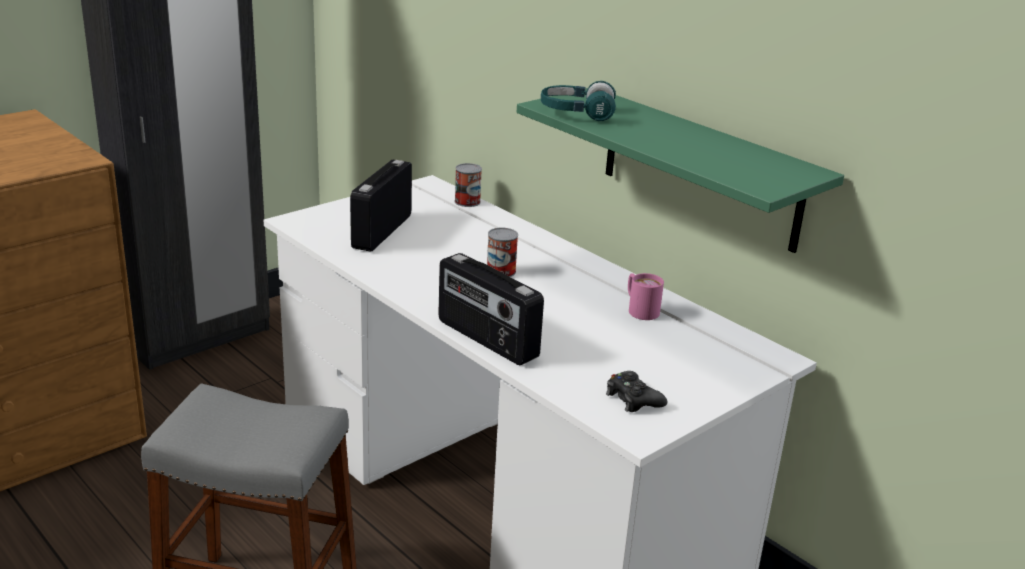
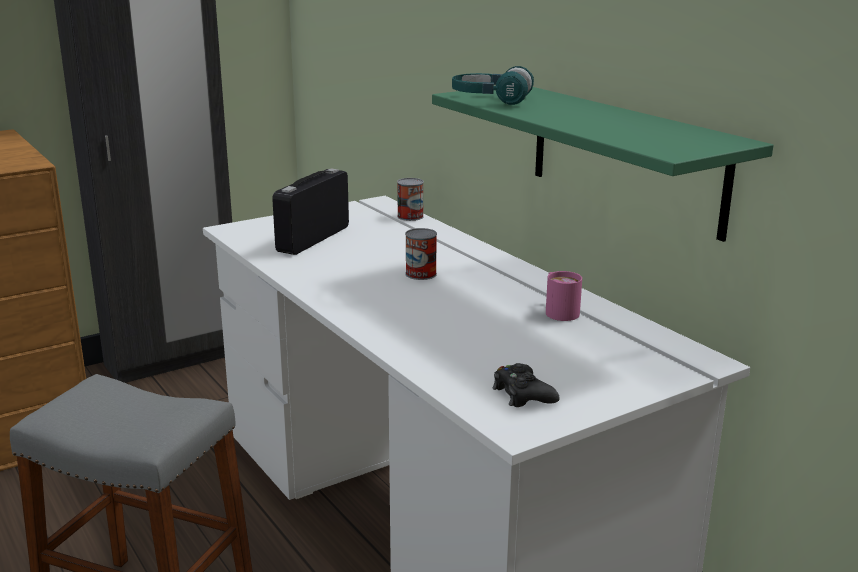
camera: 10 degrees right, 5 degrees down
radio [438,253,544,365] -> none

